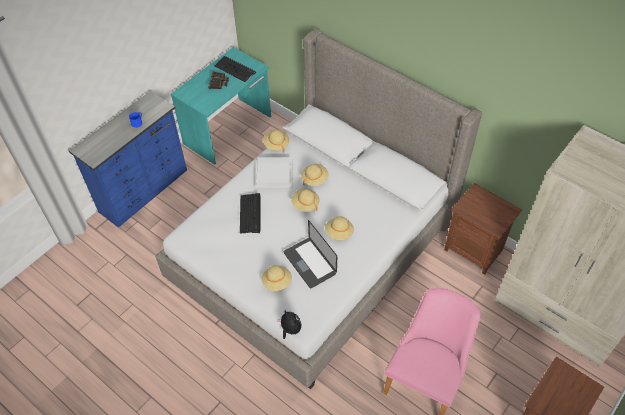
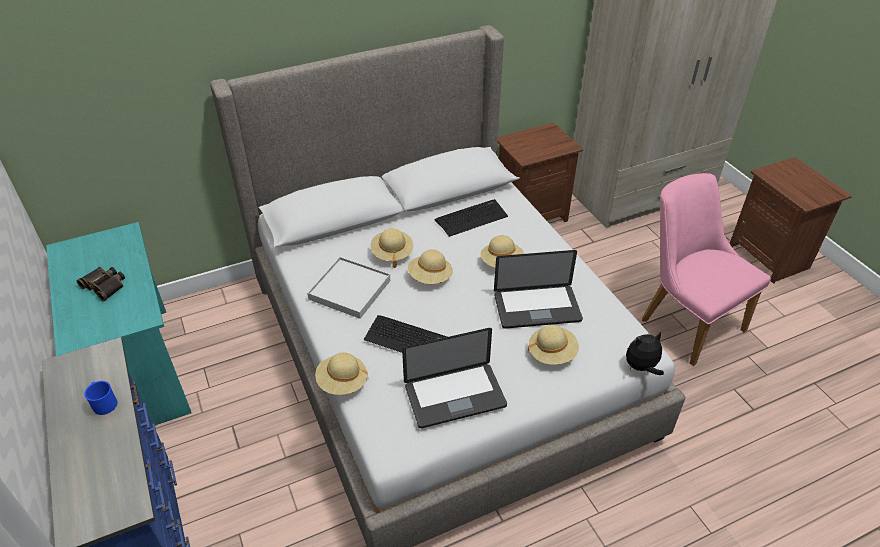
camera: 65 degrees left, 10 degrees down
keyboard [214,56,256,82] -> keyboard moved to [434,199,508,237]
beige hat [263,130,289,153] -> beige hat moved to [315,353,368,395]
none -> laptop [402,328,507,428]

